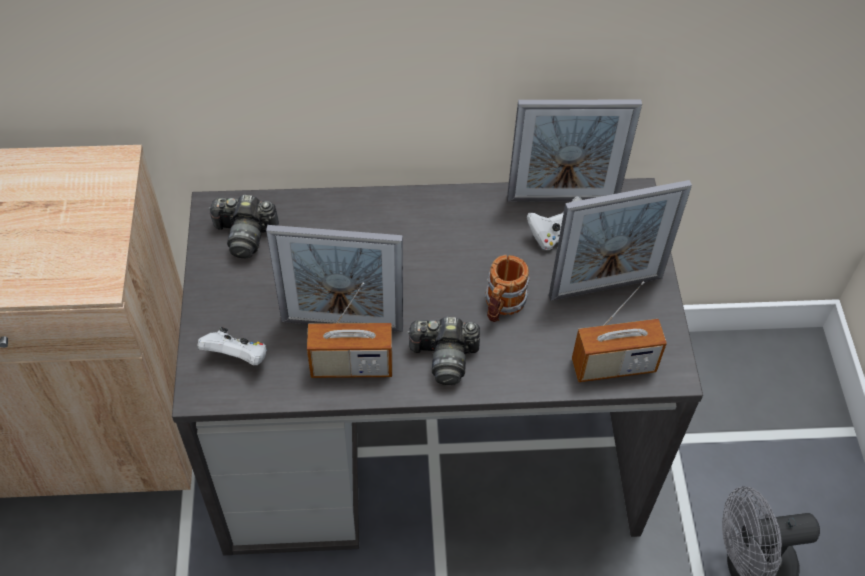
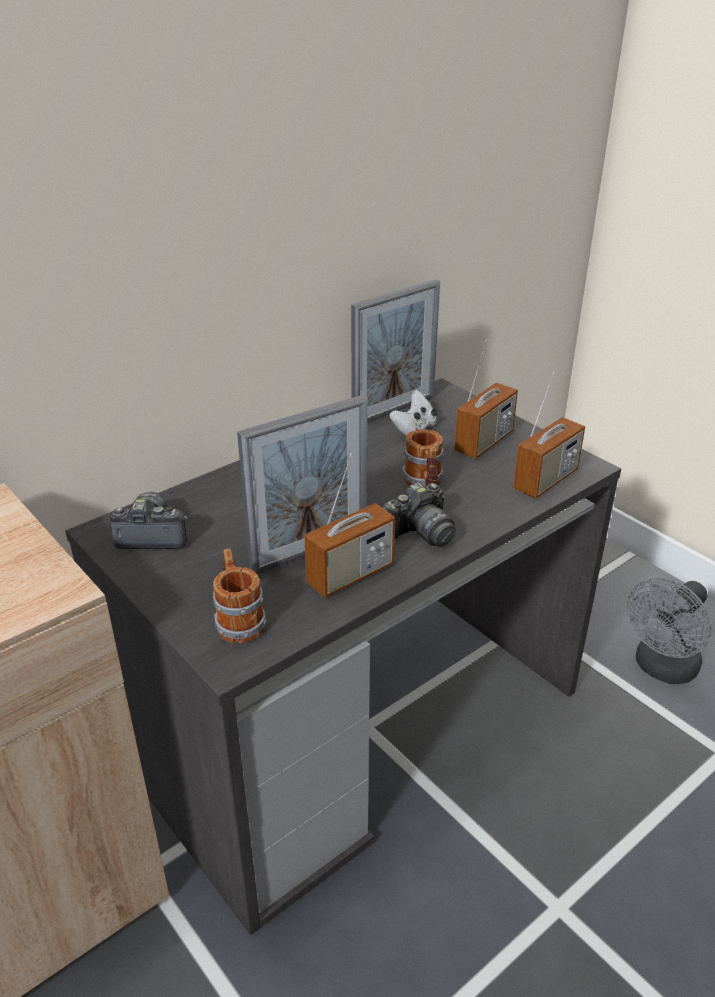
camera: 35 degrees left, 20 degrees down
white game controller [197,327,267,365] -> mug [213,549,267,643]
camera [208,195,279,258] -> camera turned 150 degrees counterclockwise [110,492,188,549]
picture frame [549,180,692,301] -> radio [454,339,518,459]

